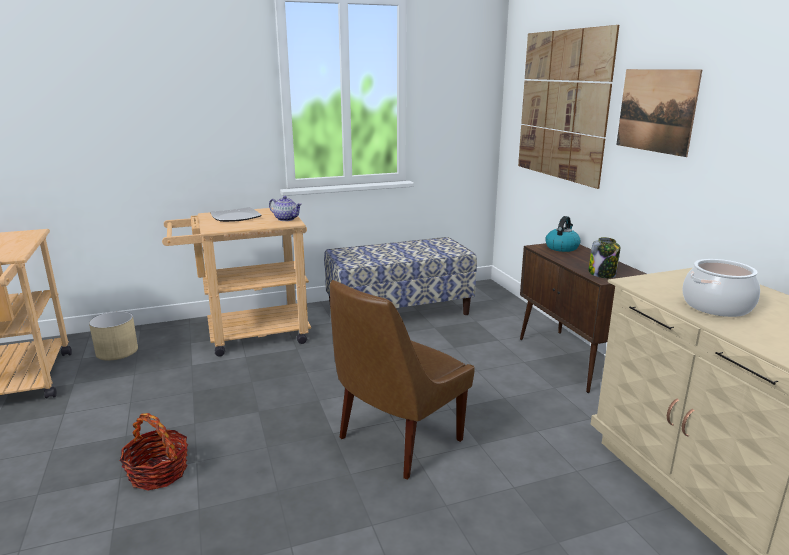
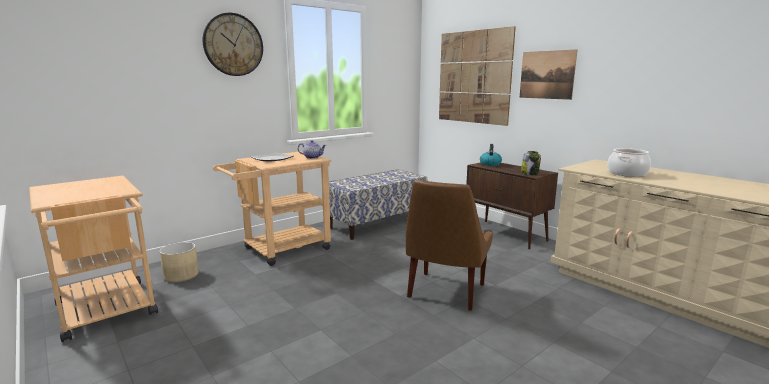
camera: 20 degrees left, 5 degrees down
basket [120,413,188,491] -> none
none -> wall clock [203,13,263,76]

